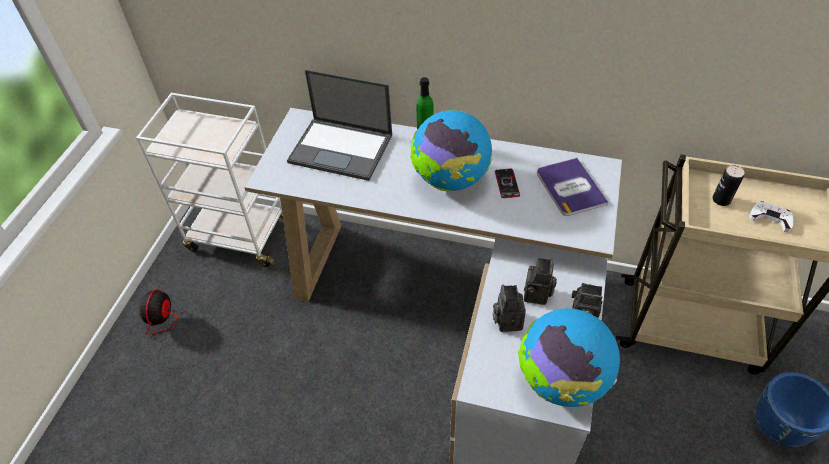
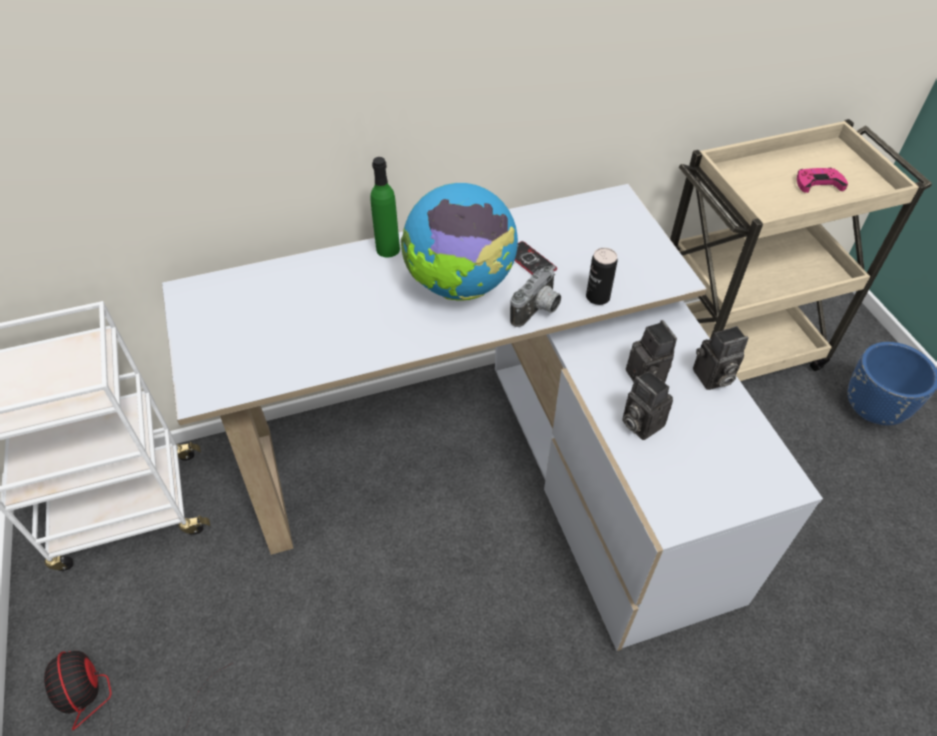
camera: 35 degrees left, 0 degrees up
laptop [287,69,392,181] -> none
globe [518,308,620,407] -> none
book [537,158,608,216] -> none
can [712,165,745,206] -> can moved to [586,248,618,305]
white game controller [749,201,794,232] -> pink game controller [797,168,848,193]
none -> camera [510,266,561,327]

